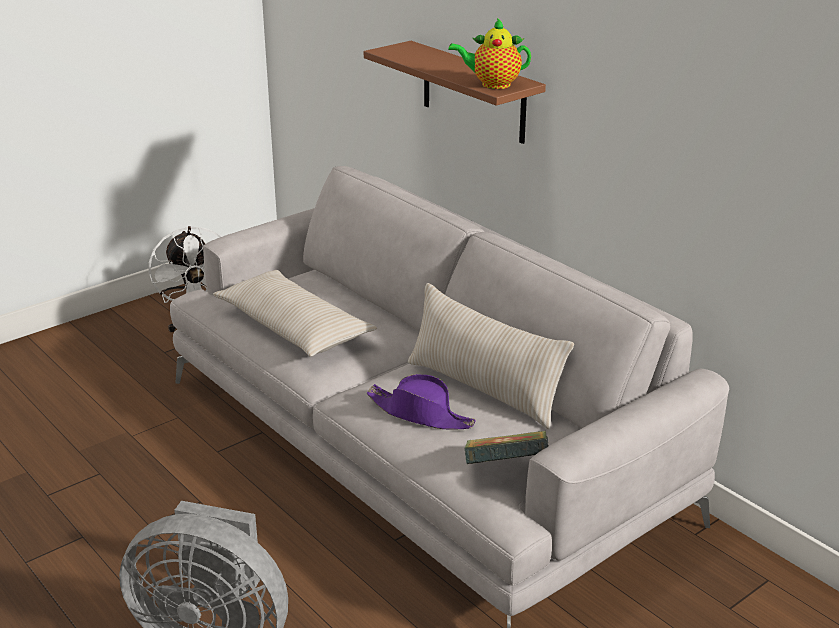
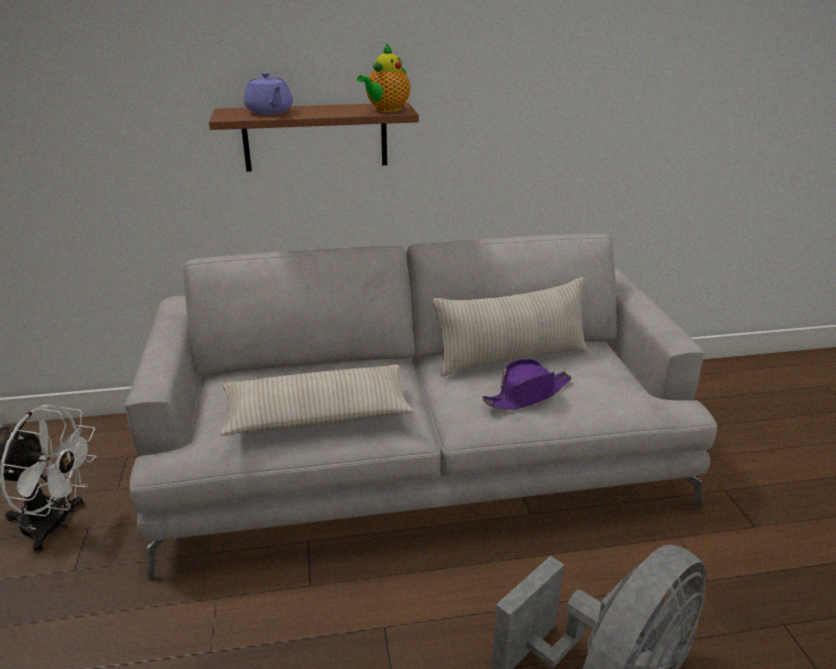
camera: 60 degrees left, 0 degrees up
book [464,431,549,464] -> none
none -> purple teapot [244,72,293,115]

